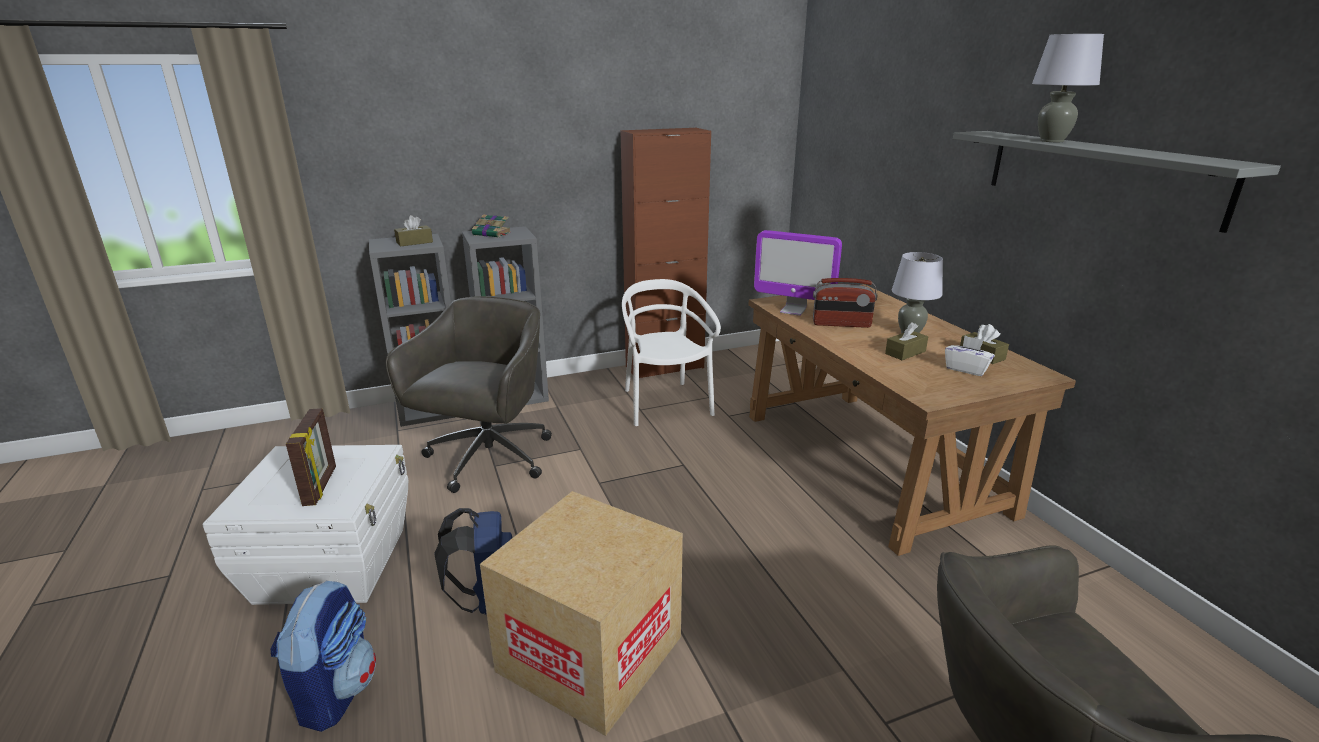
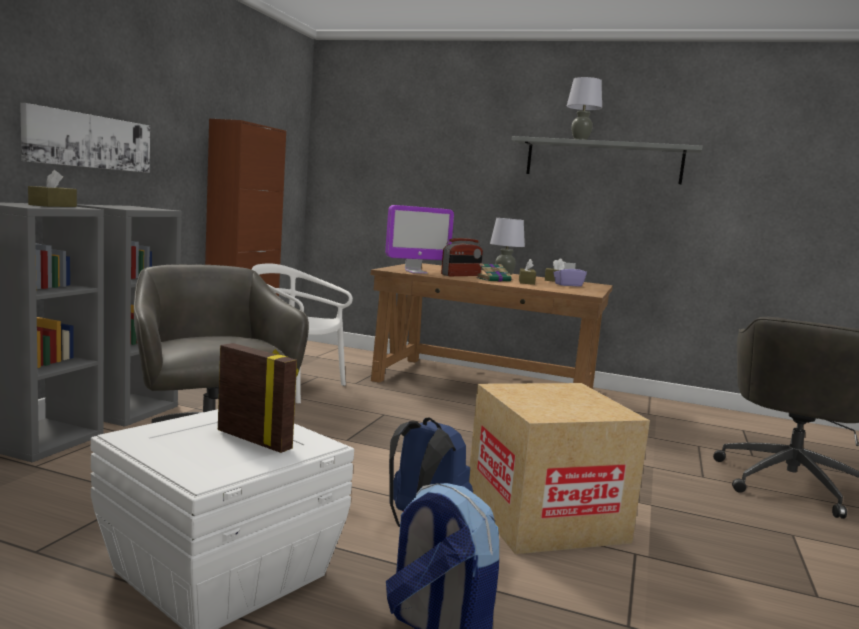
camera: 50 degrees left, 15 degrees down
book [472,214,511,238] -> book moved to [476,263,513,282]
white tissue box [945,336,995,376] -> purple tissue box [553,262,587,287]
none -> picture [20,103,150,173]

